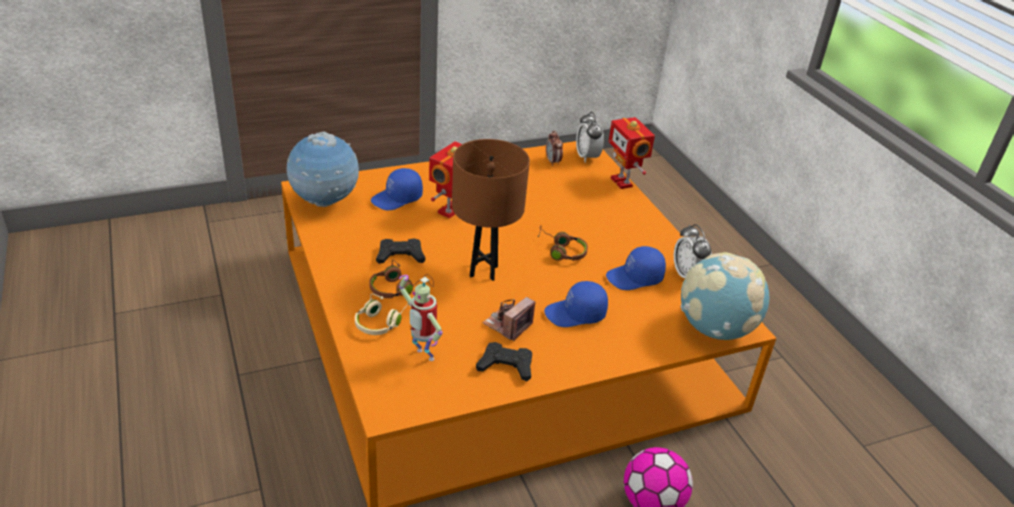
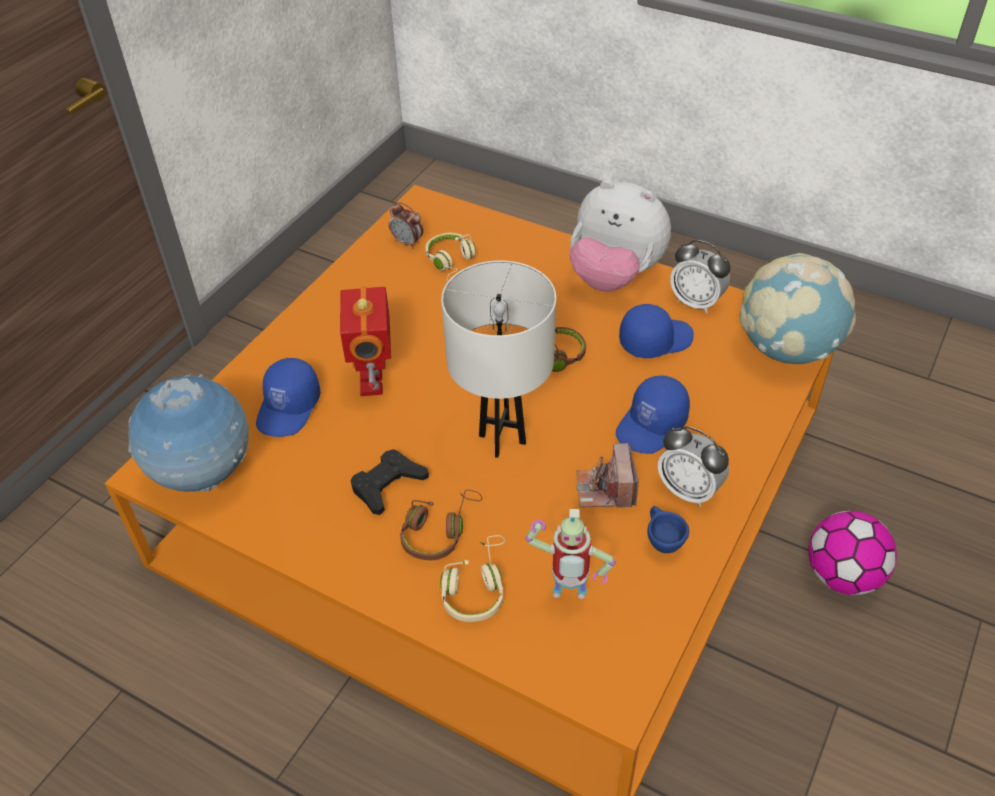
camera: 35 degrees left, 10 degrees up
brown table lamp [452,139,530,281] -> white table lamp [441,260,556,458]
black game controller [476,342,532,381] -> blue cup [647,506,689,553]
alarm clock [576,112,604,163] -> alarm clock moved to [658,426,729,507]
blue cap [606,246,666,290] -> blue cap turned 150 degrees counterclockwise [619,304,694,358]
toy robot [608,117,655,189] -> none
none -> beige headphones [426,233,476,282]
none -> plush toy [569,180,671,292]

